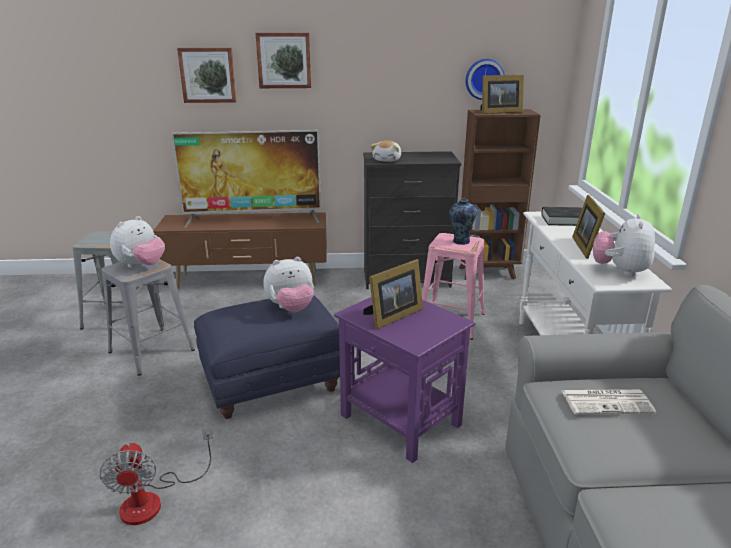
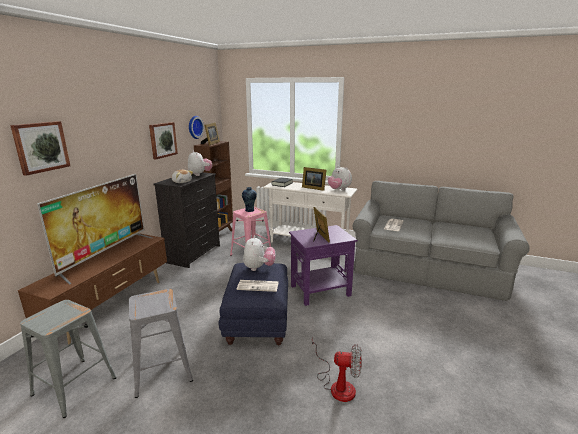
camera: 65 degrees left, 5 degrees down
plush toy [110,216,165,268] -> plush toy moved to [188,151,213,176]
picture [255,32,311,88] -> picture moved to [149,122,178,159]
none -> newspaper [237,280,279,292]

